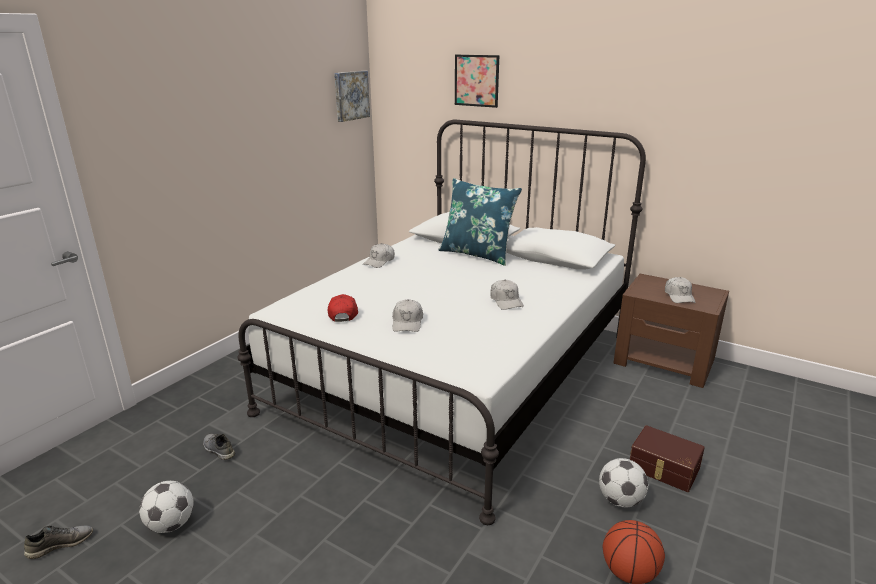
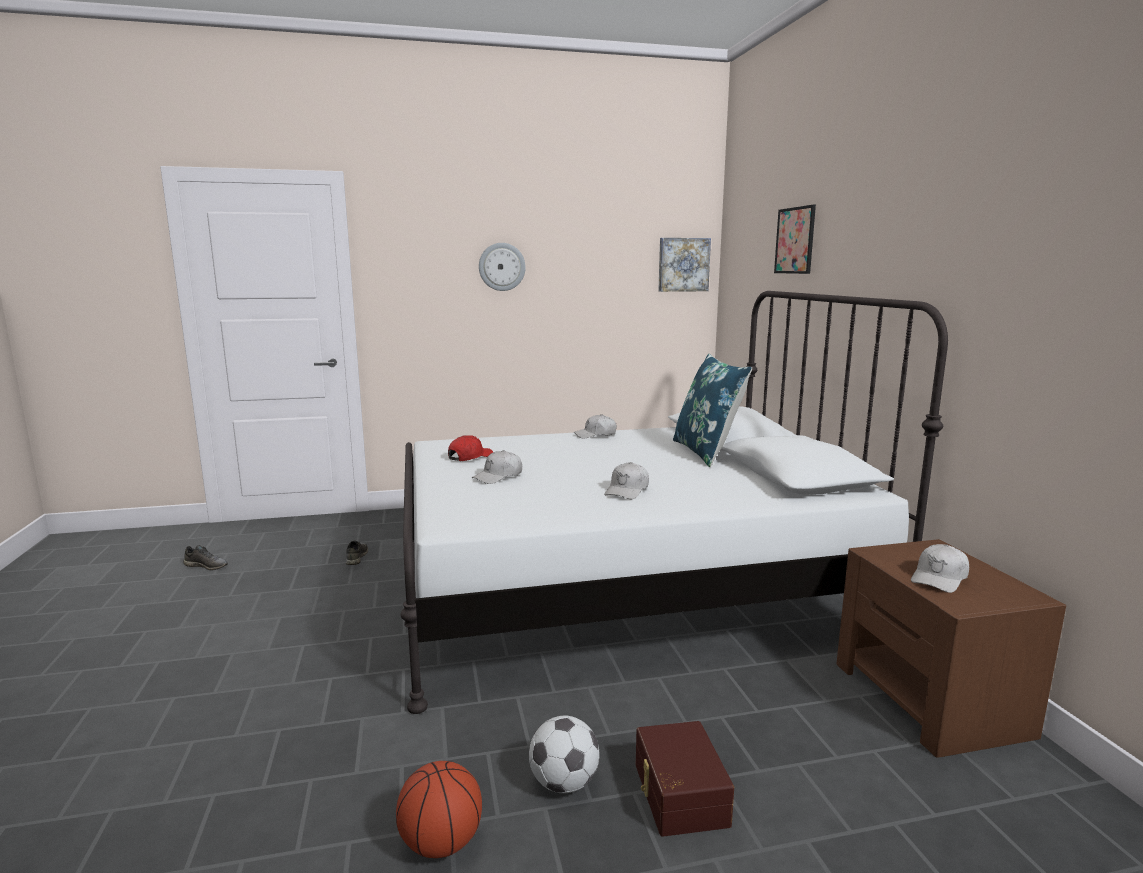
camera: 45 degrees right, 10 degrees down
football [139,481,194,533] -> none
none -> wall clock [479,243,526,291]

